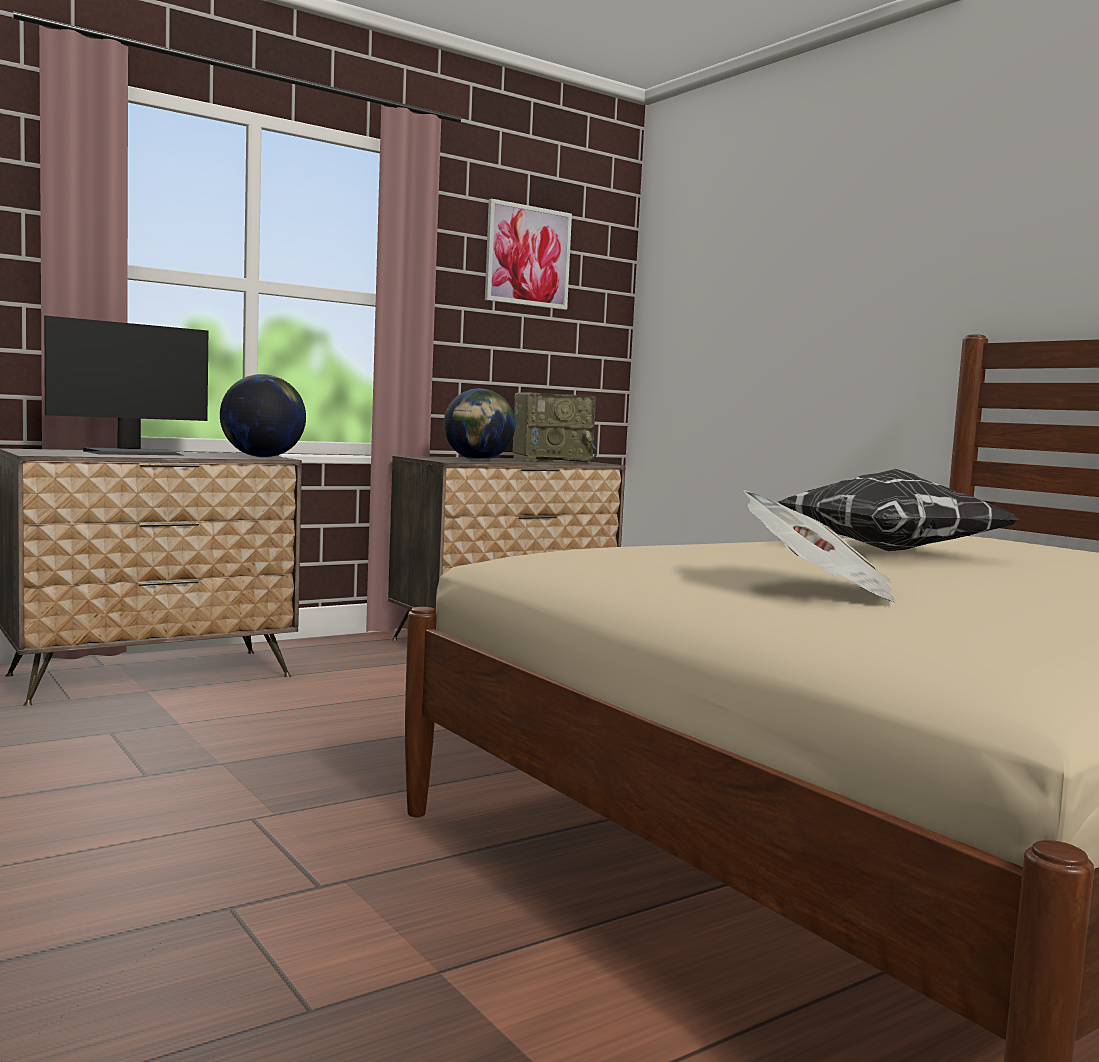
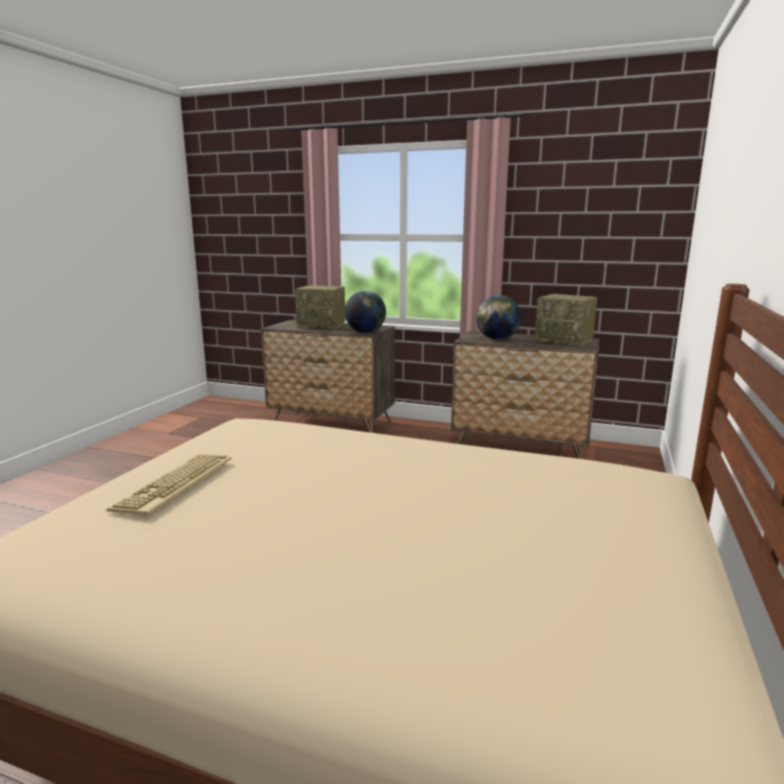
camera: 55 degrees right, 10 degrees up
monitor [44,316,208,455] -> radio [295,285,345,330]
picture [485,199,572,310] -> none
newspaper [743,490,897,602] -> keyboard [106,454,231,515]
pillow [778,469,1018,551] -> none

